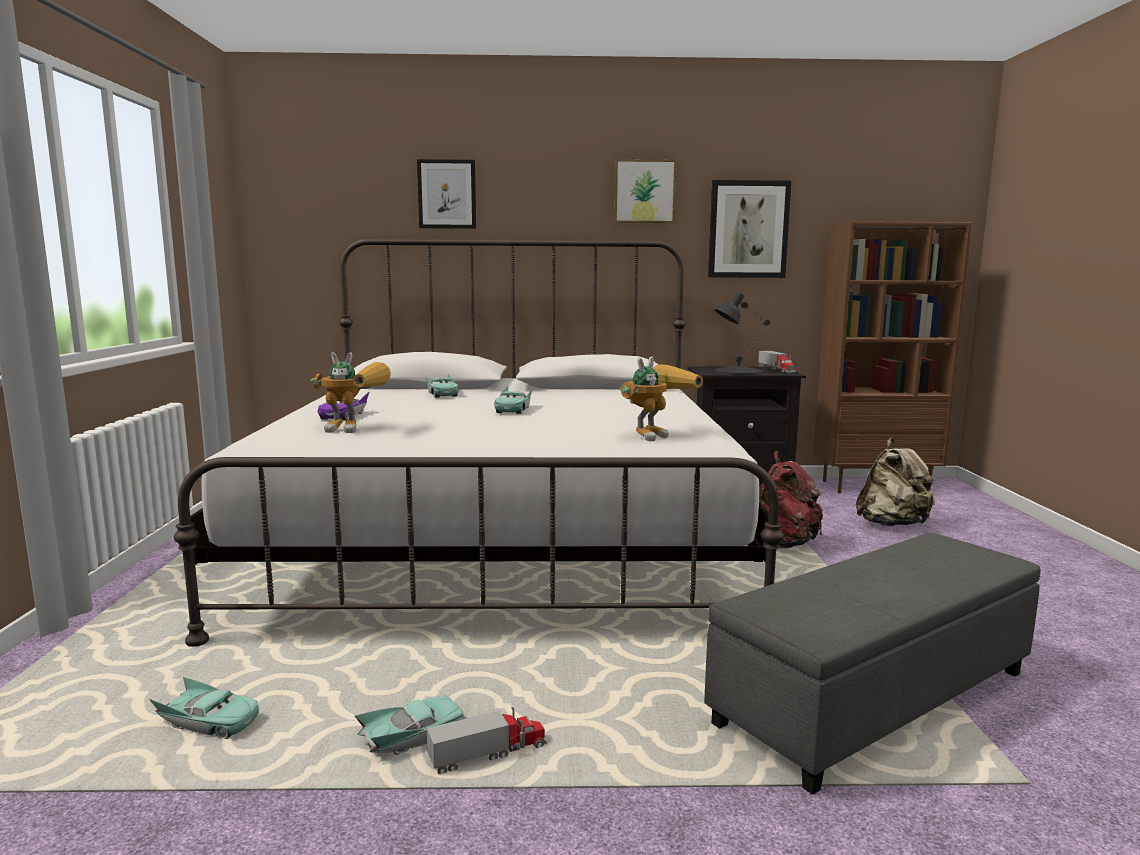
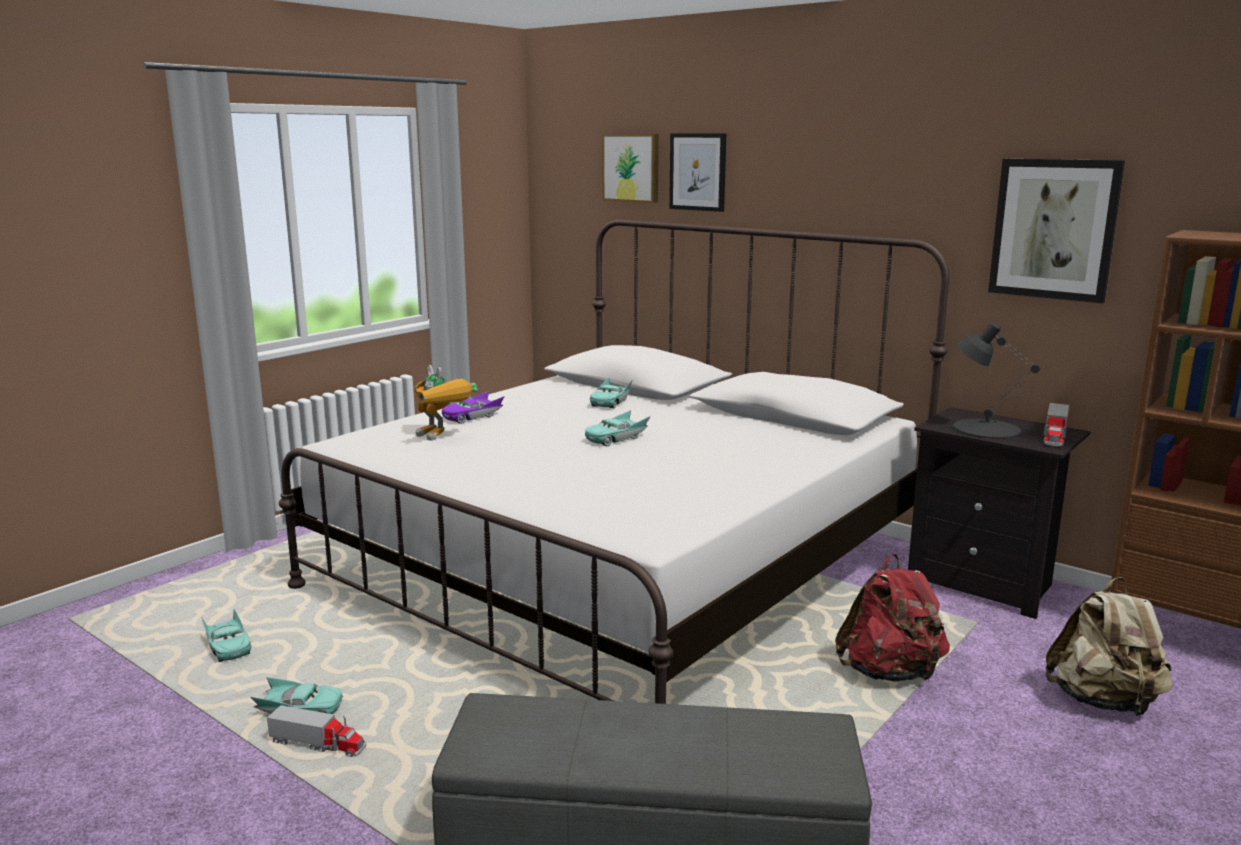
camera: 40 degrees right, 5 degrees up
picture [614,159,677,223] -> picture moved to [602,134,659,203]
toy robot [620,356,703,441] -> none

